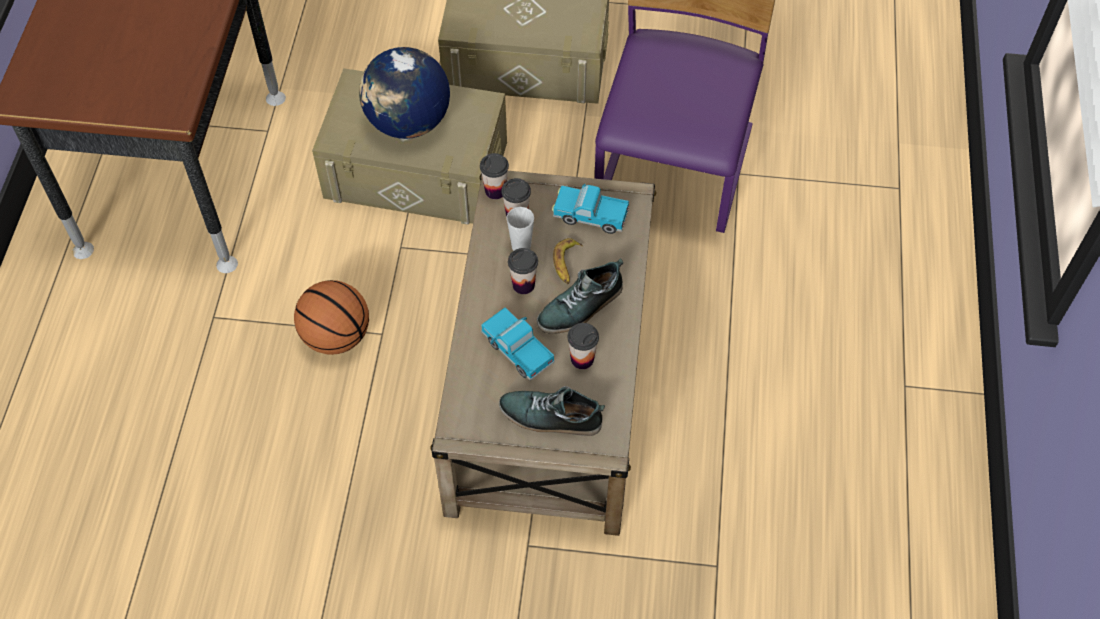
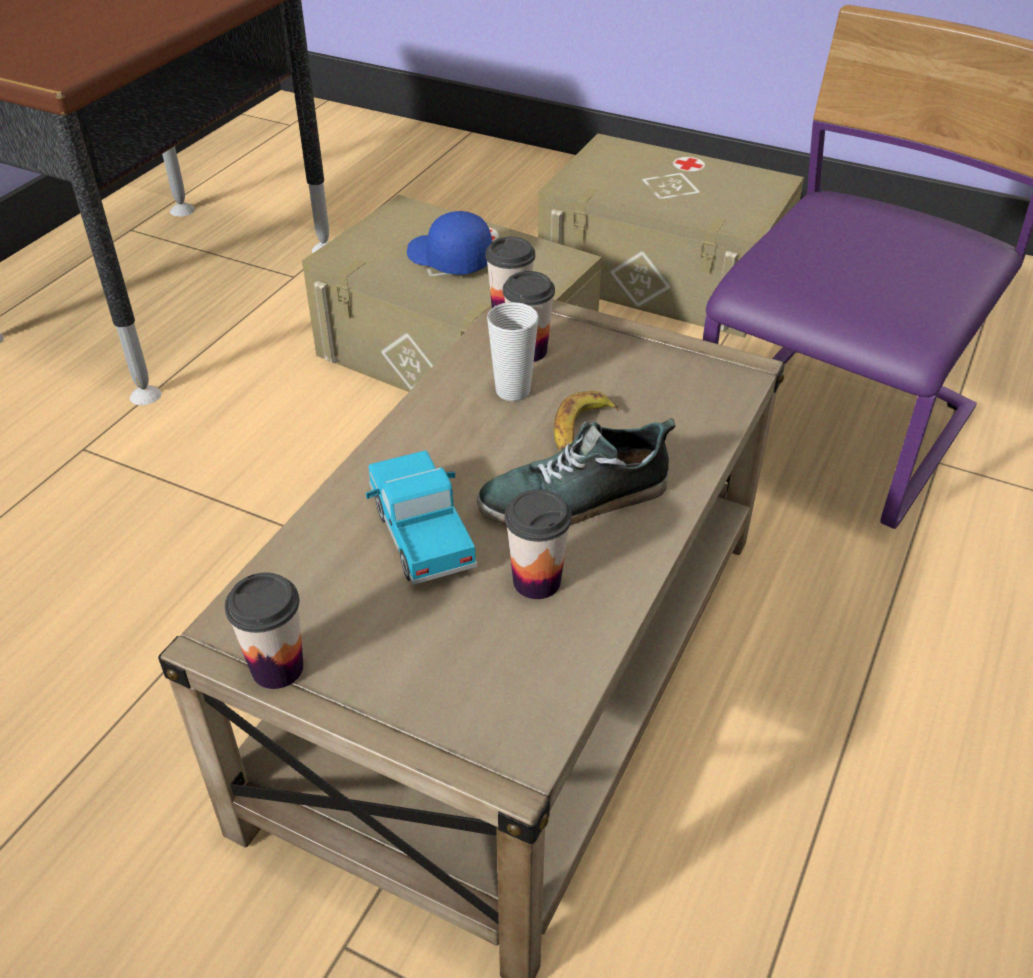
camera: 20 degrees right, 15 degrees down
basketball [294,280,369,355] -> none
globe [359,47,450,139] -> blue cap [407,211,492,274]
shoe [499,386,605,436] -> none
cup [508,248,538,294] -> cup moved to [225,572,304,689]
toy truck [552,184,629,234] -> none

